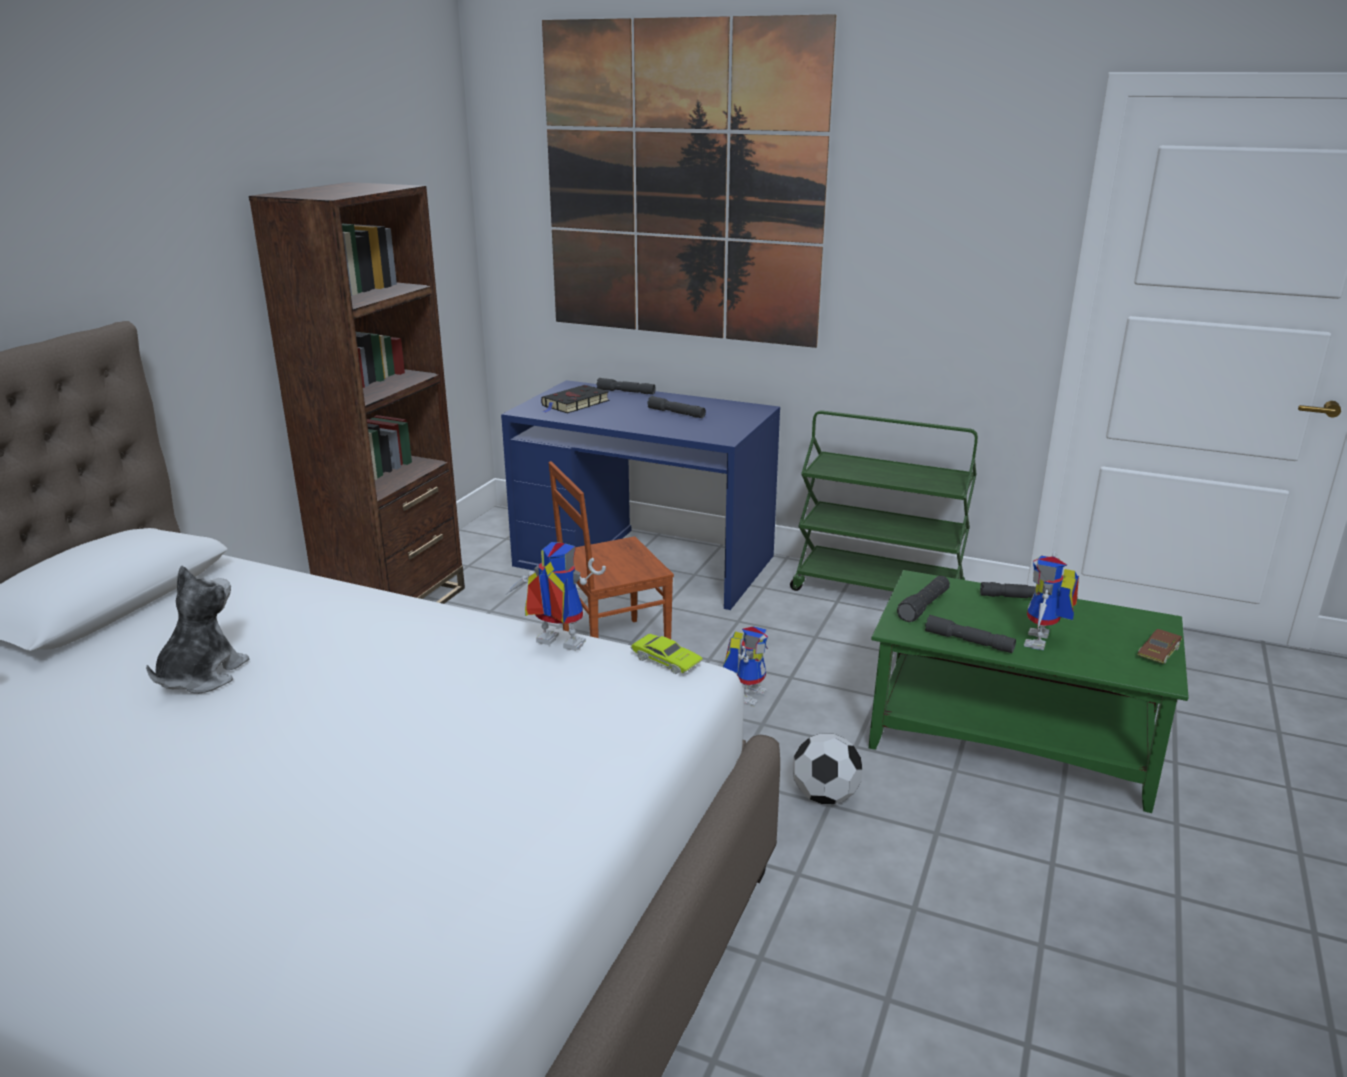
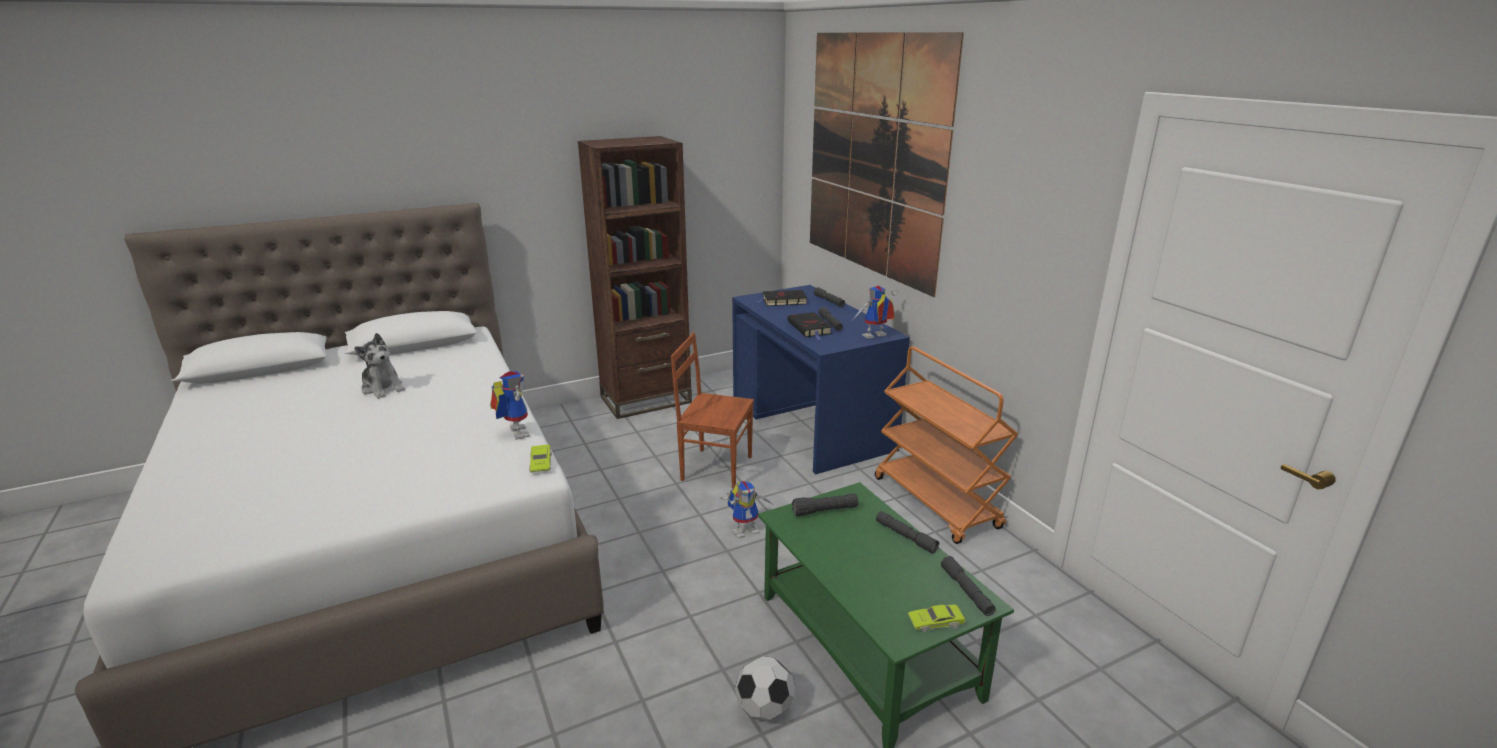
camera: 40 degrees right, 0 degrees up
plush toy [146,565,249,694] -> plush toy turned 75 degrees clockwise [354,333,405,399]
green cart [790,411,978,591] -> orange cart [875,347,1019,544]
football [793,733,863,805] -> football moved to [735,656,795,721]
grey flashlight [925,615,1016,653] -> grey flashlight moved to [941,556,996,616]
toy robot [1024,551,1079,650] -> toy robot moved to [853,286,899,339]
brown toy car [1137,629,1182,664] -> green toy car [908,605,966,632]
none -> black book [787,312,832,340]

